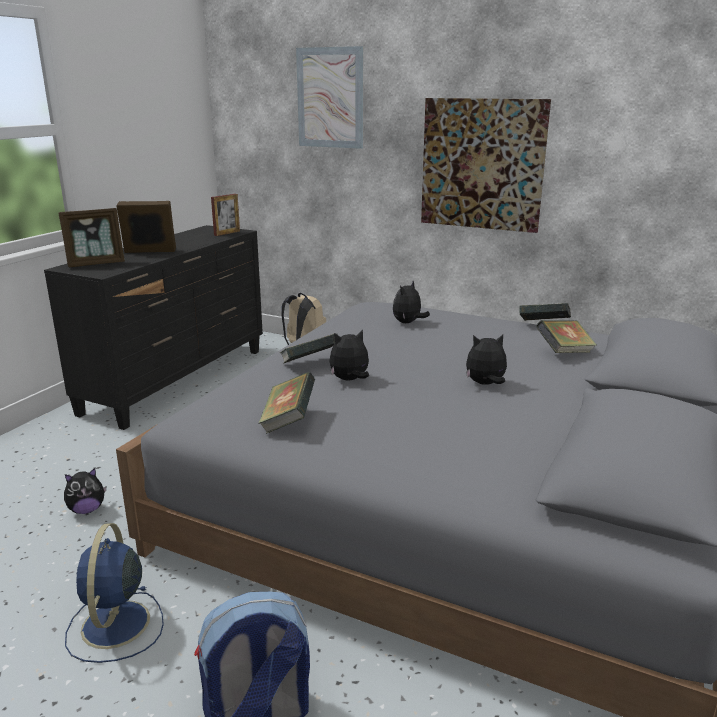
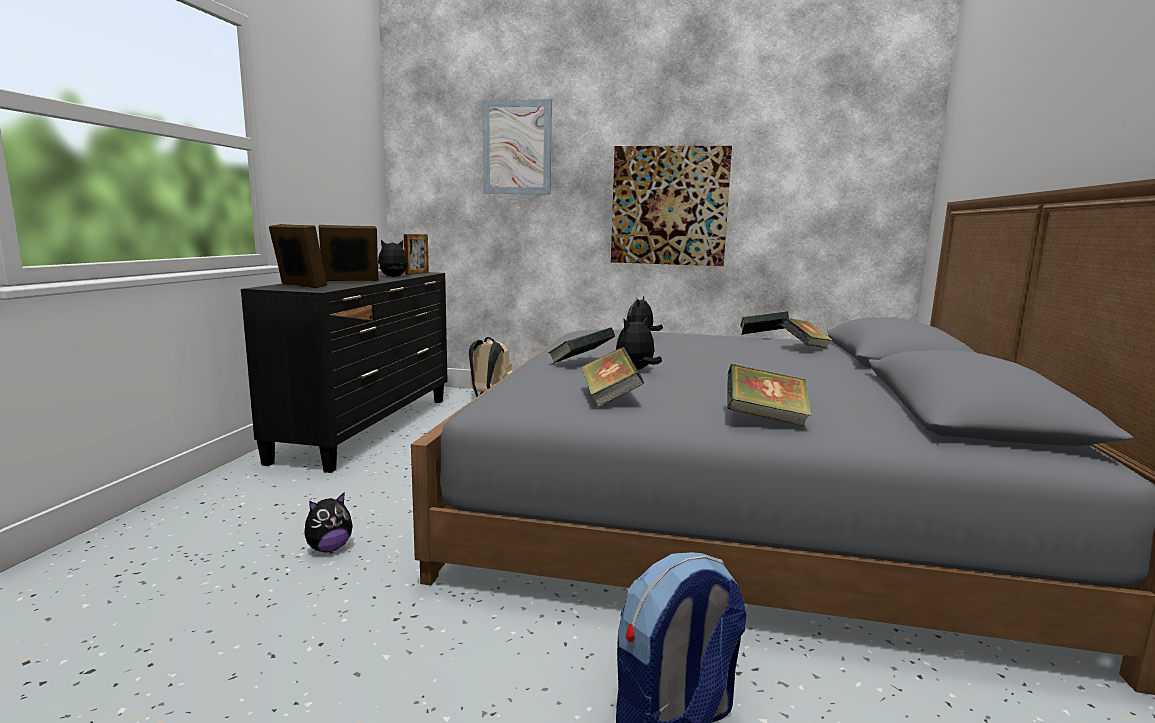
camera: 15 degrees left, 10 degrees down
picture frame [59,208,125,267] -> picture frame turned 105 degrees counterclockwise [269,224,327,288]
blue fan [65,523,164,663] -> none
plush toy [466,334,507,385] -> plush toy moved to [378,240,408,277]
none -> book [727,364,812,427]

